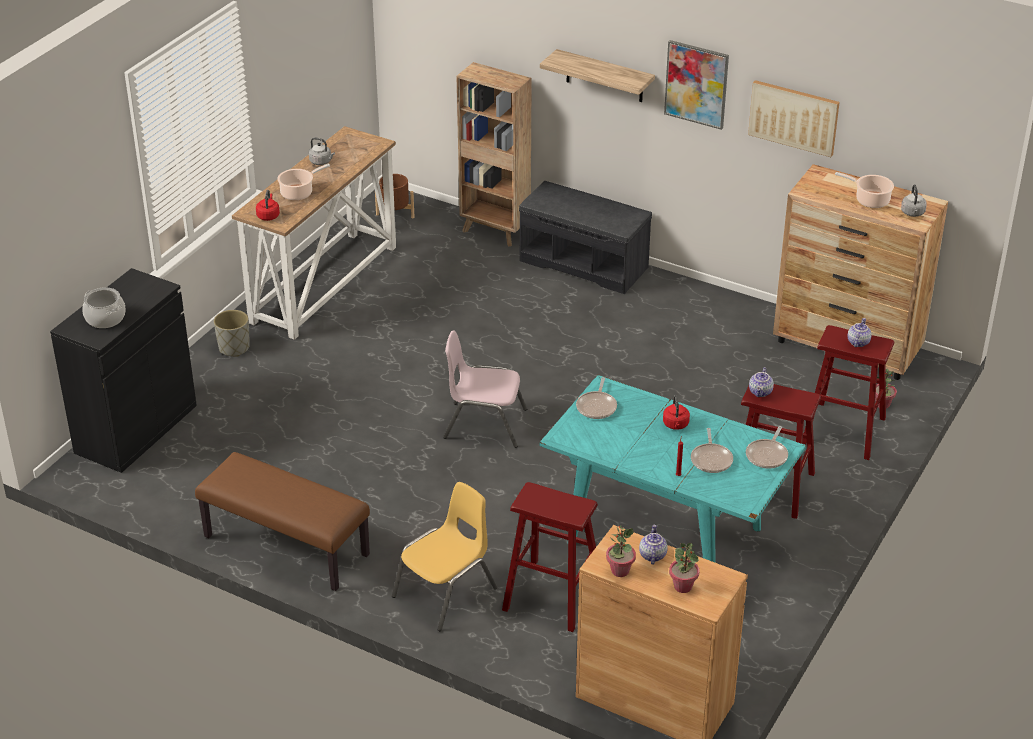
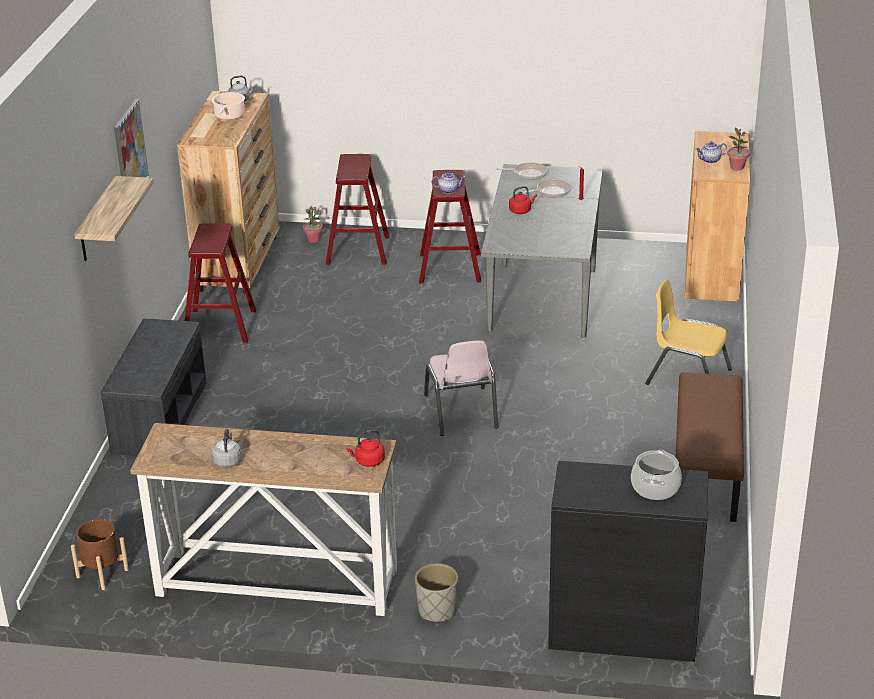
camera: 110 degrees left, 5 degrees down
cooking pot [277,164,330,201] -> none
brown bookcase [457,62,532,247] -> none
red stool [502,482,598,632] -> red stool moved to [185,223,256,343]
turquoise dining table [539,375,806,562] -> grey dining table [480,164,603,338]
frying pan [576,377,617,419] -> none
potted plant [669,543,699,593] -> none
picture [748,80,840,157] -> none
teapot [848,318,872,347] -> none

